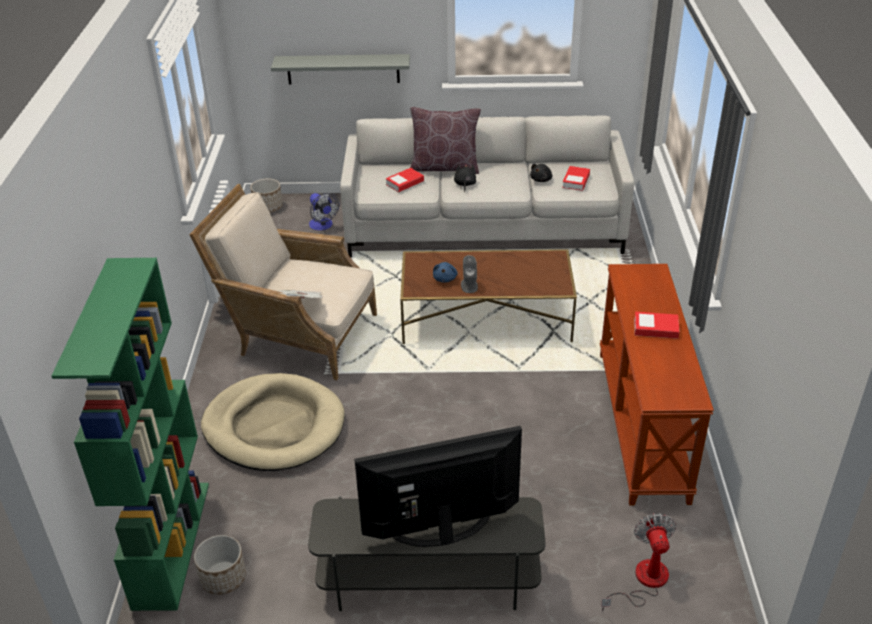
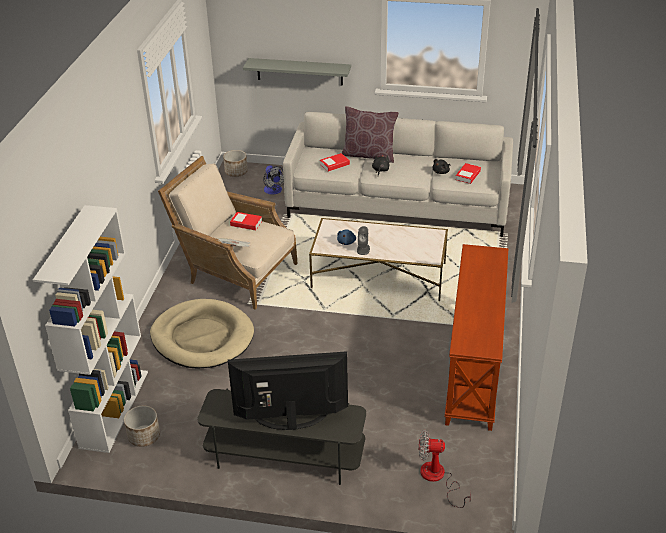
camera: 10 degrees right, 0 degrees up
green bookcase [51,258,209,611] -> white bookcase [33,205,148,453]
brown coffee table [400,249,577,344] -> white coffee table [309,218,448,301]
fan [601,513,676,611] -> fan turned 90 degrees counterclockwise [419,430,471,508]
book [634,312,679,339] -> book moved to [230,212,262,231]

